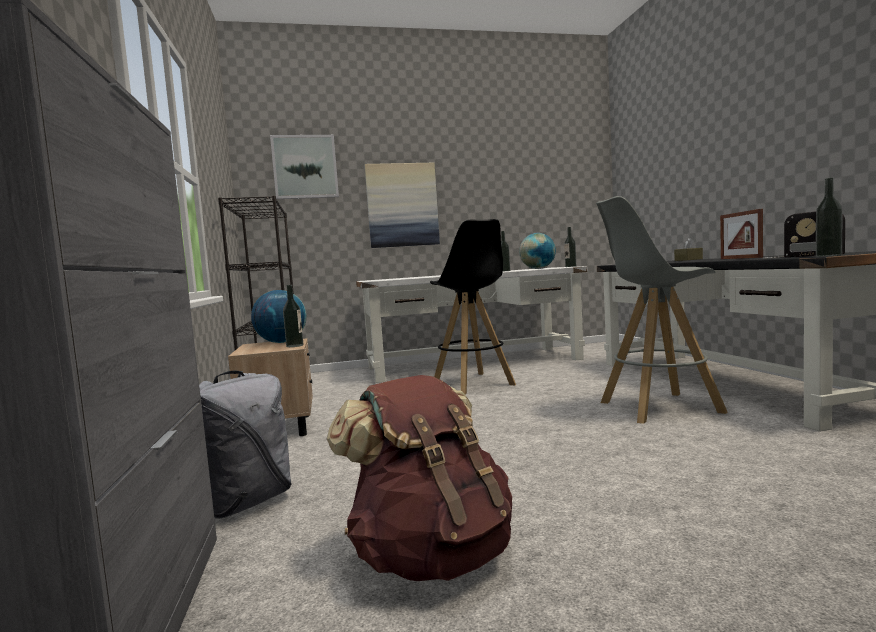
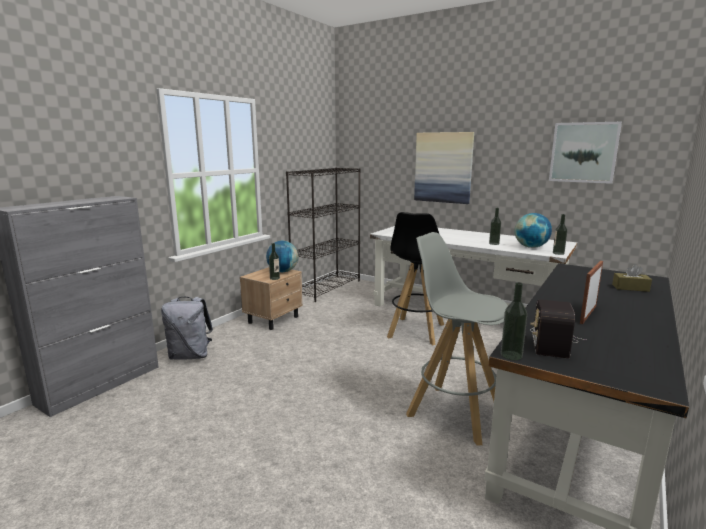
camera: 45 degrees right, 10 degrees up
picture [270,135,339,199] -> picture moved to [549,122,622,184]
brown backpack [327,375,512,581] -> none

